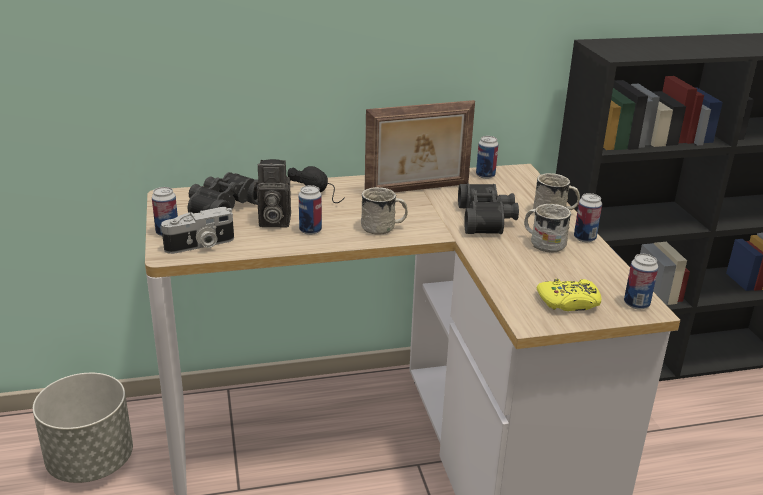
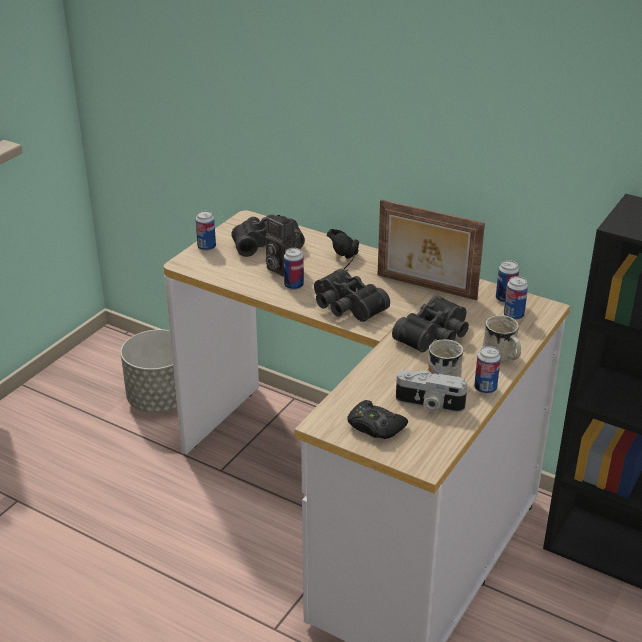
camera: 45 degrees right, 5 degrees up
camera [161,207,234,254] -> camera moved to [396,370,467,413]
white mug [361,187,408,235] -> black binoculars [314,269,390,322]
yellow game controller [537,279,601,311] -> black game controller [347,400,408,439]
can [624,254,658,309] -> can moved to [504,276,528,320]

